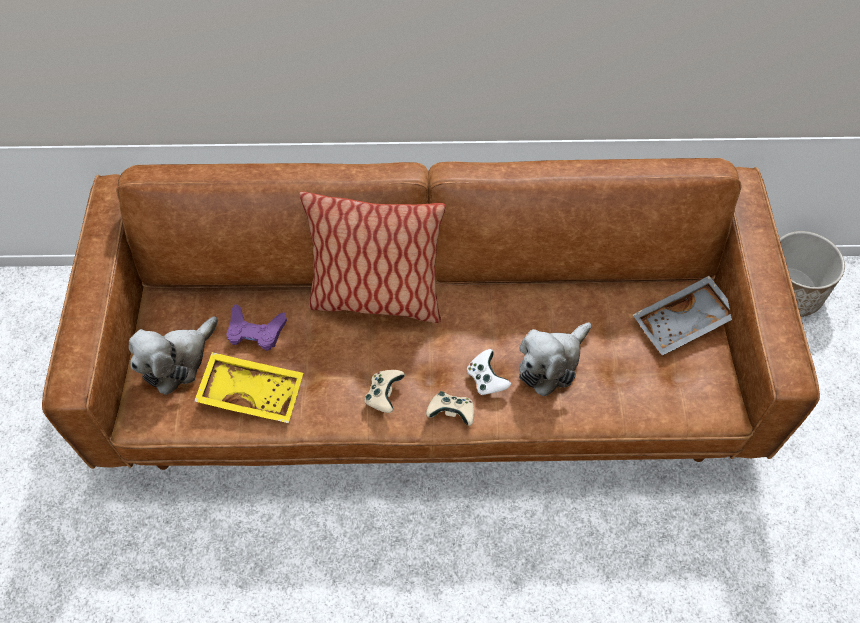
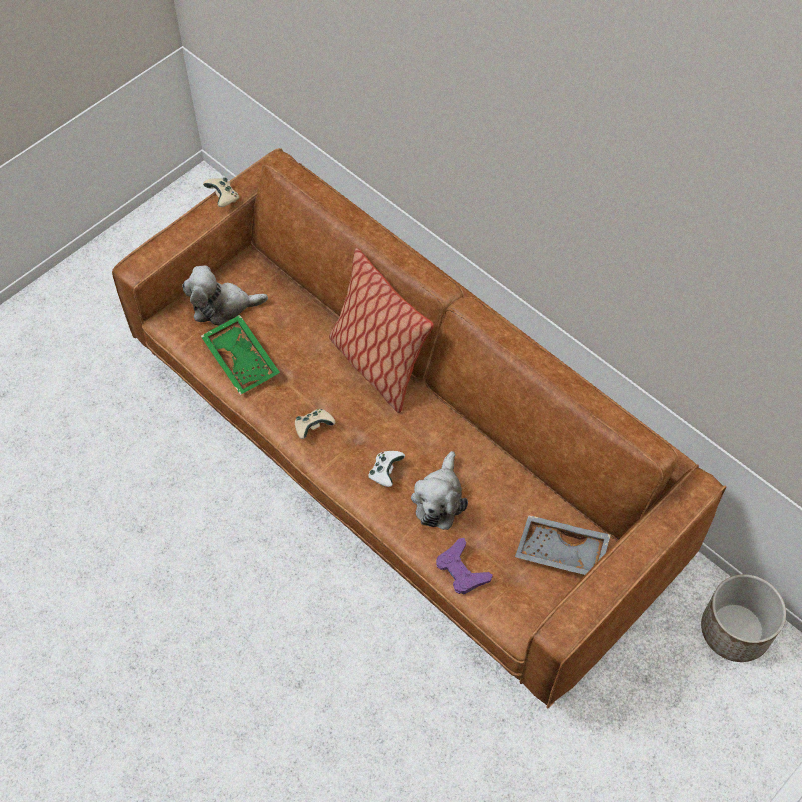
camera: 45 degrees right, 0 degrees up
yellow tray [194,352,303,423] -> green tray [201,315,280,395]
purple game controller [227,304,287,351] -> purple game controller moved to [436,538,493,595]
beige game controller [426,391,474,426] -> beige game controller moved to [203,178,239,207]
plush toy [519,322,592,396] -> plush toy turned 75 degrees counterclockwise [411,451,468,530]

